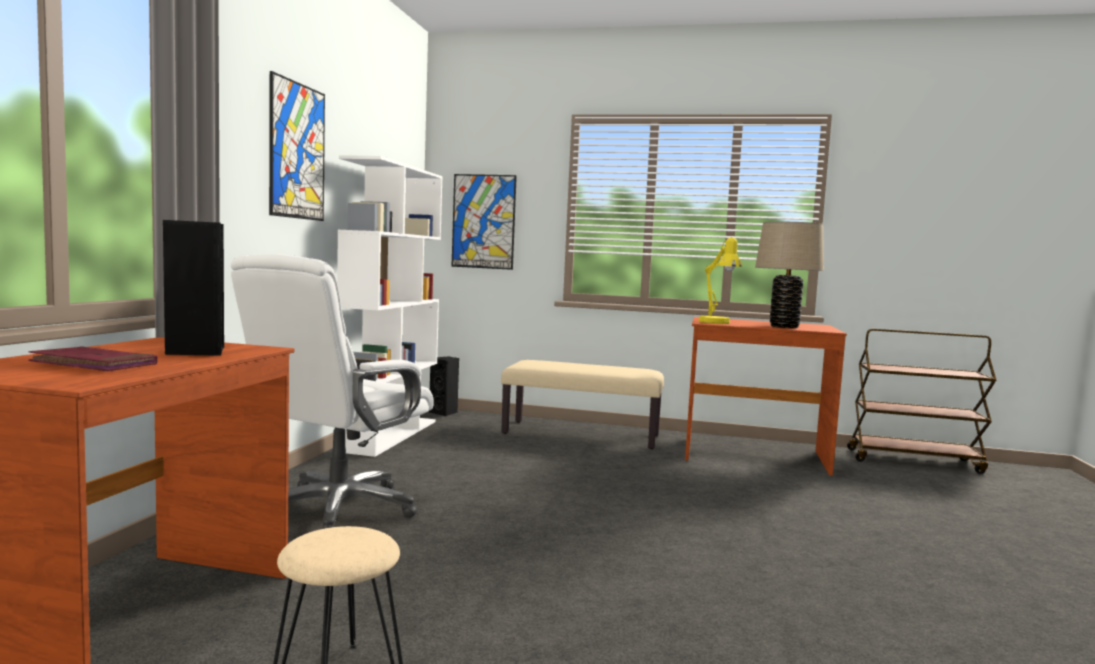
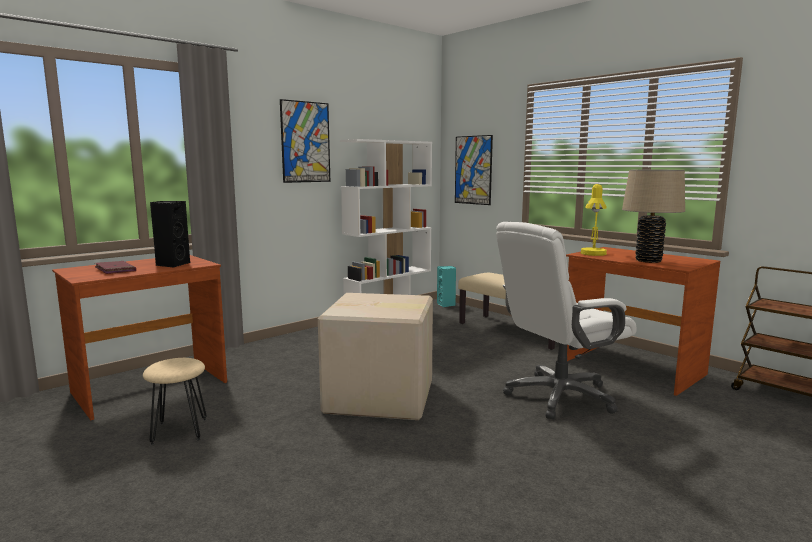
camera: 35 degrees right, 5 degrees up
white office chair [231,254,434,529] -> white office chair moved to [496,222,637,419]
black speaker [429,356,459,416] -> turquoise speaker [437,266,456,307]
none -> cardboard box [318,293,433,420]

